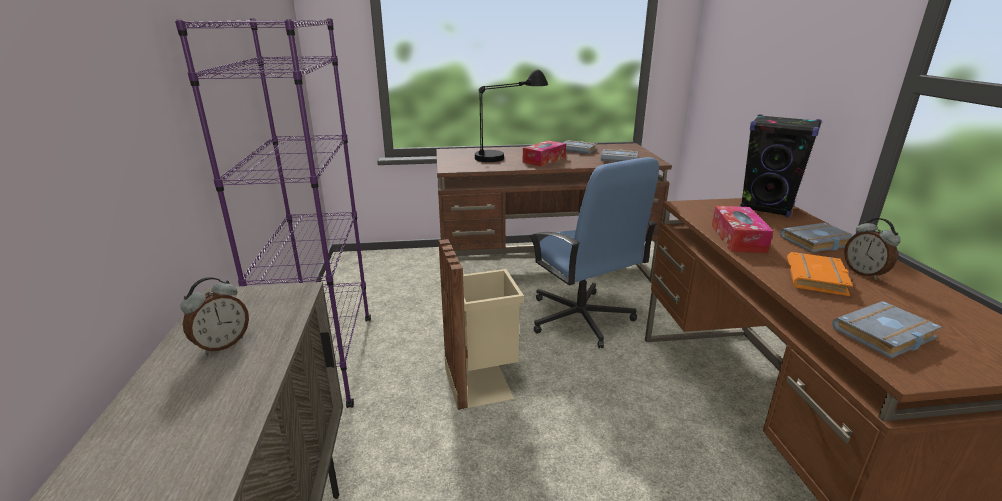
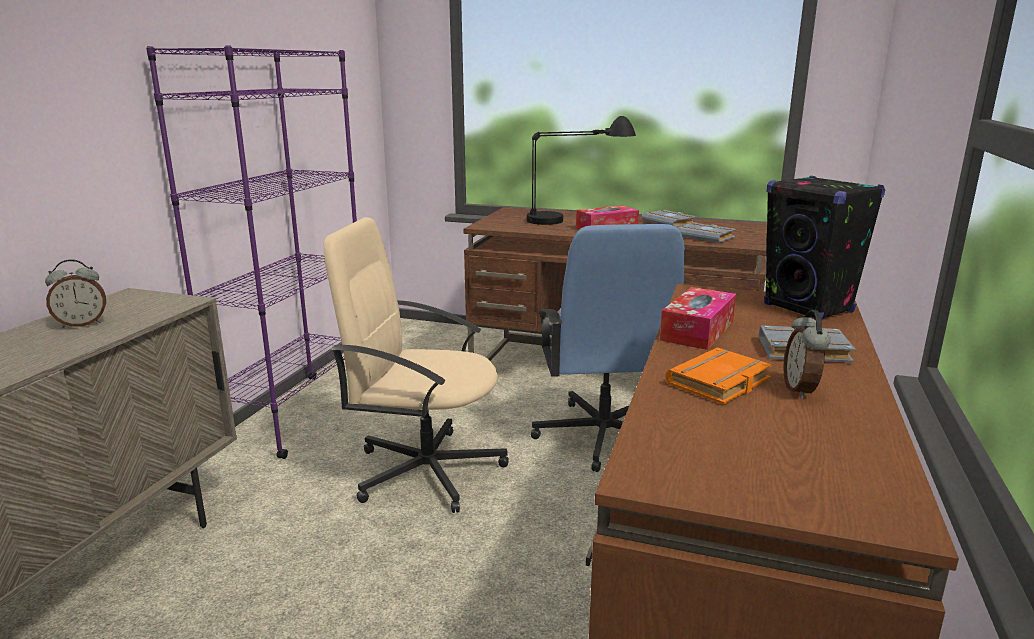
camera: 25 degrees right, 5 degrees down
beige trash can [439,239,524,410] -> beige office chair [324,217,509,513]
grey book [832,301,942,358] -> none

